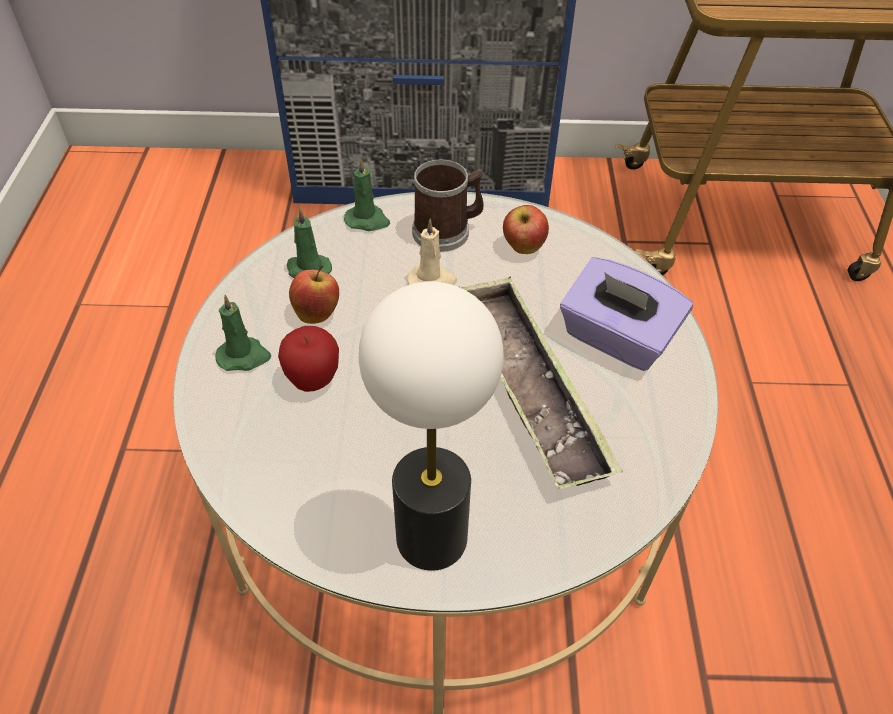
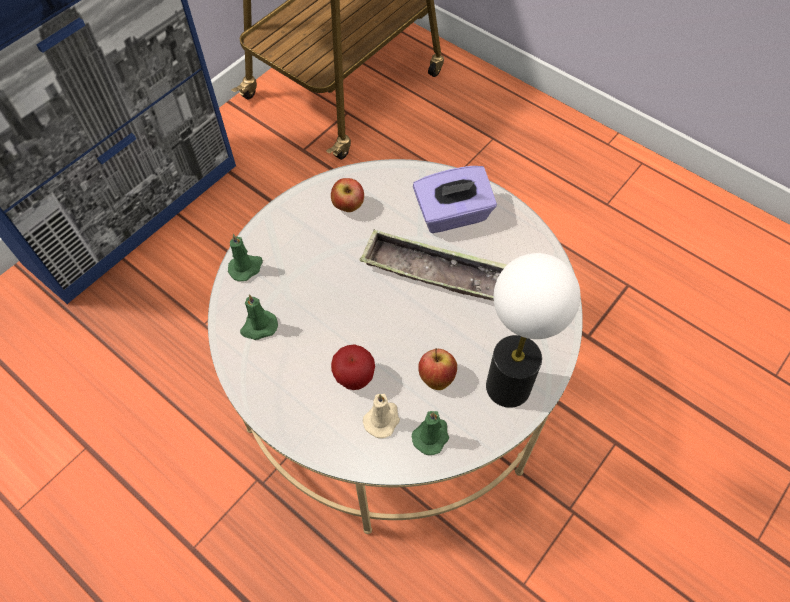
camera: 50 degrees left, 10 degrees up
green candle [216,295,271,371] -> green candle moved to [412,411,449,455]
apple [289,265,339,324] -> apple moved to [418,348,457,390]
beige candle [408,219,457,285] -> beige candle moved to [363,394,400,438]
mug [412,160,484,252] -> none

